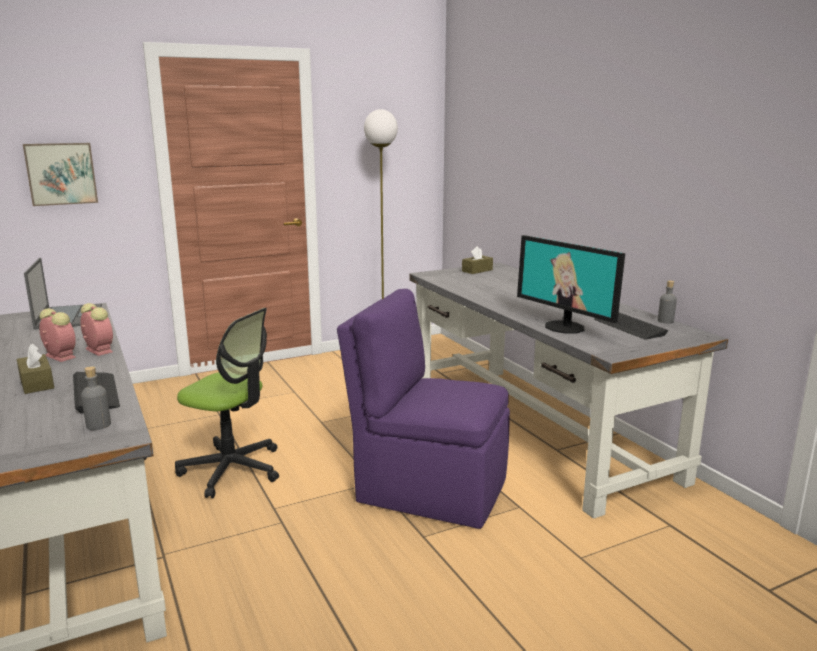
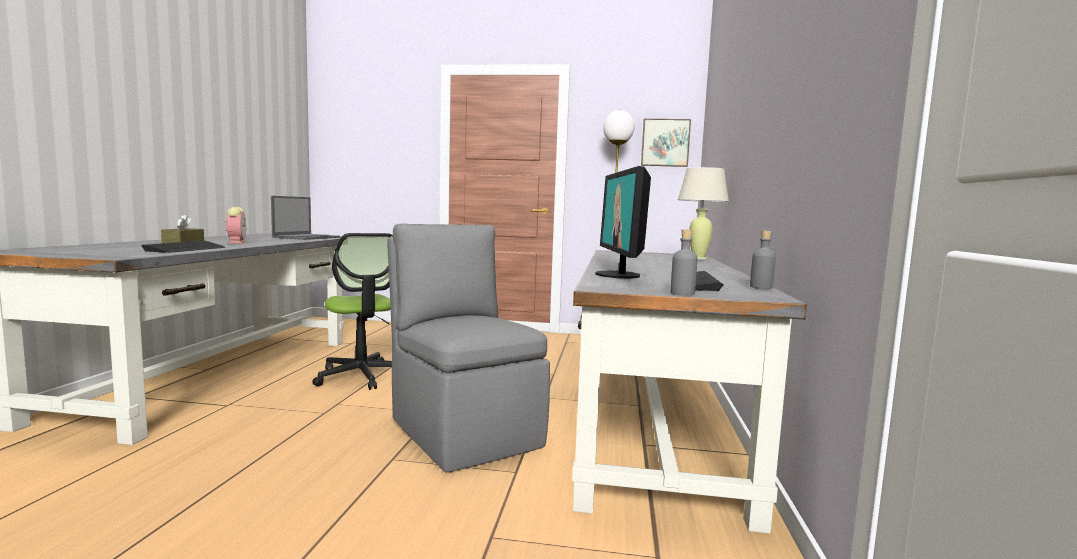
camera: 35 degrees right, 10 degrees down
picture [23,143,98,206] -> picture moved to [641,119,691,167]
alarm clock [81,303,113,356] -> none
grey bottle [81,366,111,430] -> grey bottle moved to [671,230,697,295]
purple chair [337,289,510,529] -> grey chair [387,224,550,473]
brown tissue box [462,246,493,274] -> none
none -> beige table lamp [678,167,729,259]

